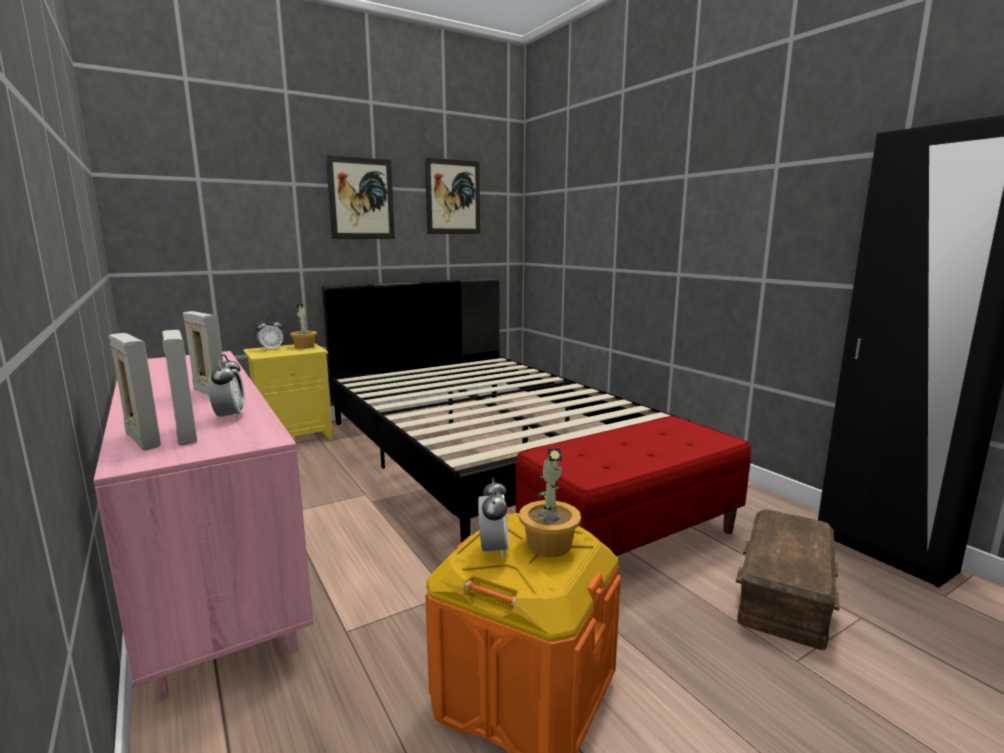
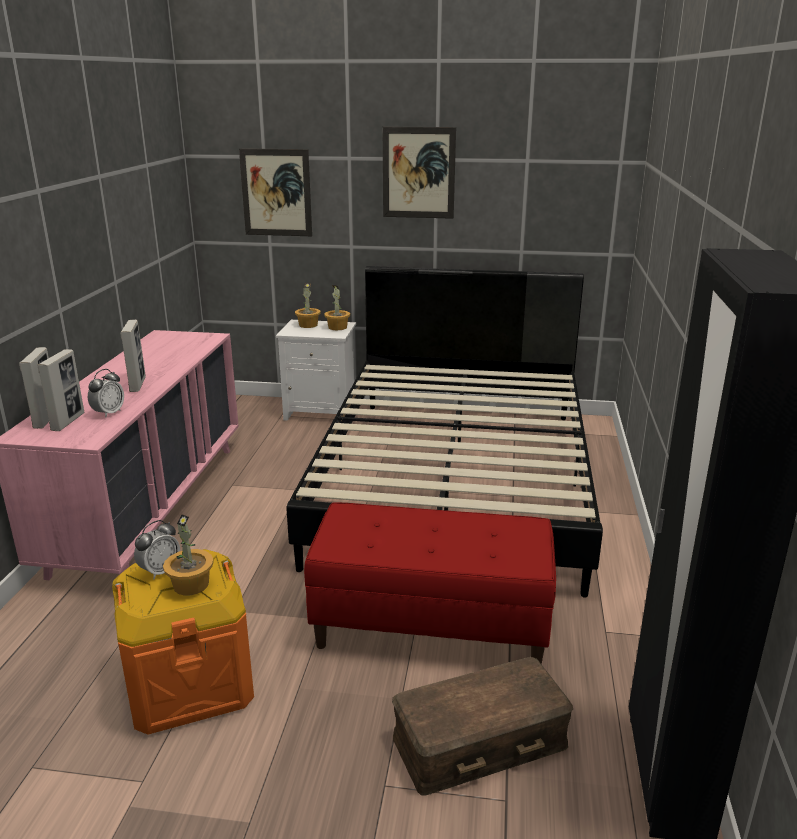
camera: 40 degrees right, 10 degrees up
yellow nightstand [243,343,333,440] -> white nightstand [276,320,356,421]
alarm clock [256,318,283,351] -> potted plant [295,283,321,328]
picture [425,157,480,234] -> picture moved to [239,148,312,236]

